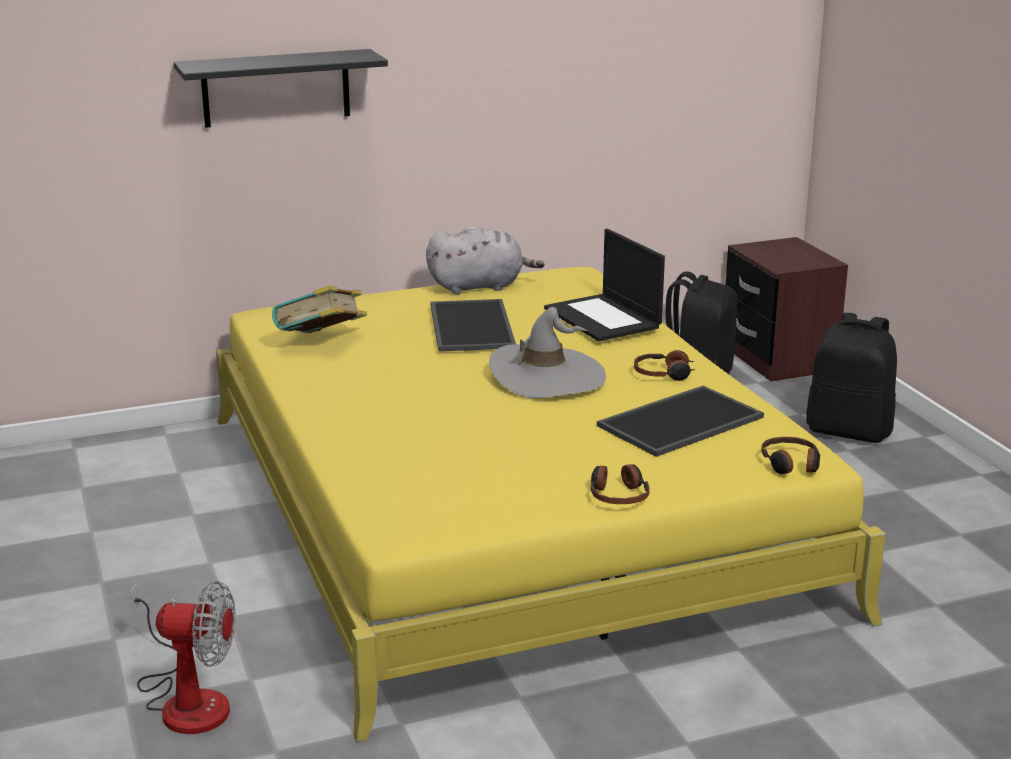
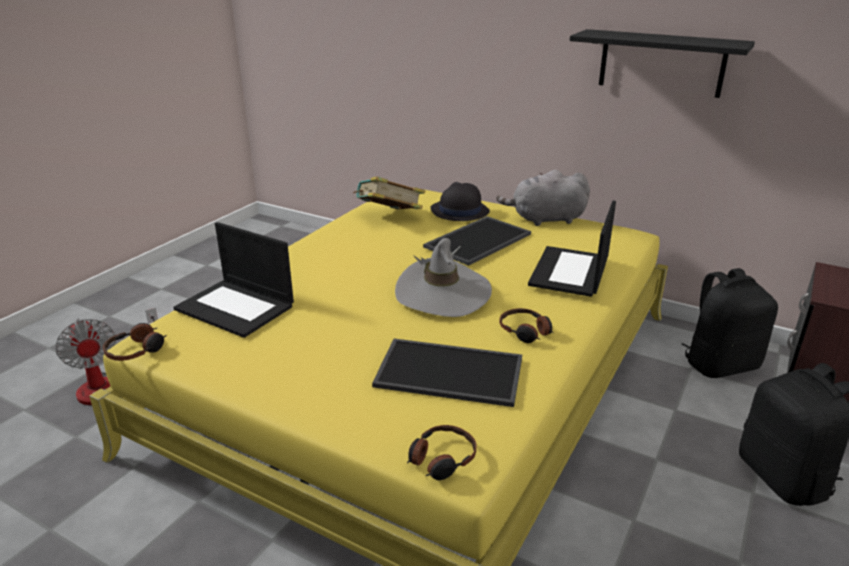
camera: 50 degrees right, 5 degrees up
black shelf [174,49,388,128] -> black shelf moved to [570,29,755,98]
grey plush toy [426,226,545,294] -> grey plush toy turned 135 degrees clockwise [496,170,590,226]
headphones [591,464,649,504] -> headphones moved to [103,323,167,361]
none -> laptop [173,222,294,338]
none -> black hat [431,182,490,221]

